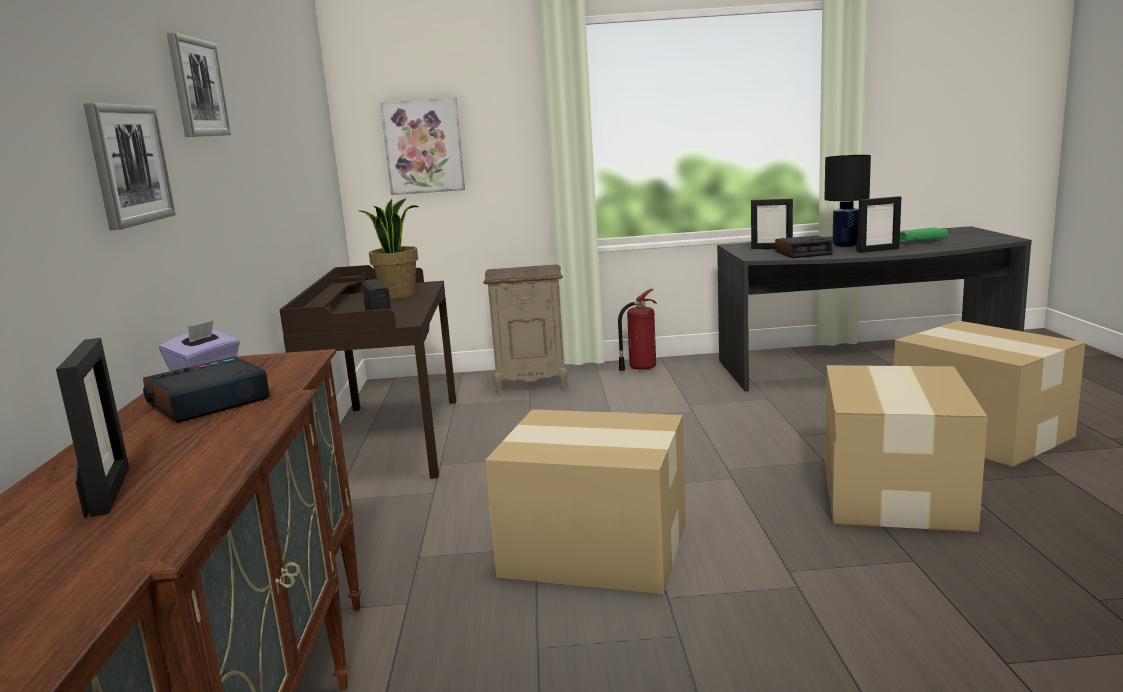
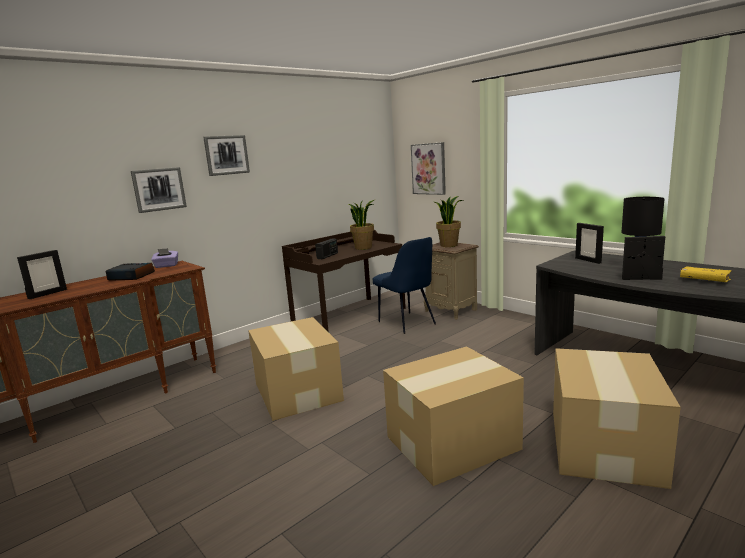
camera: 50 degrees right, 0 degrees up
fire extinguisher [618,289,657,371] -> none
alarm clock [775,235,833,258] -> none
picture frame [856,196,901,253] -> picture frame turned 150 degrees clockwise [622,236,665,280]
green book [900,227,948,242] -> yellow book [680,266,732,282]
none -> blue chair [373,237,436,334]
none -> potted plant [434,196,463,247]

